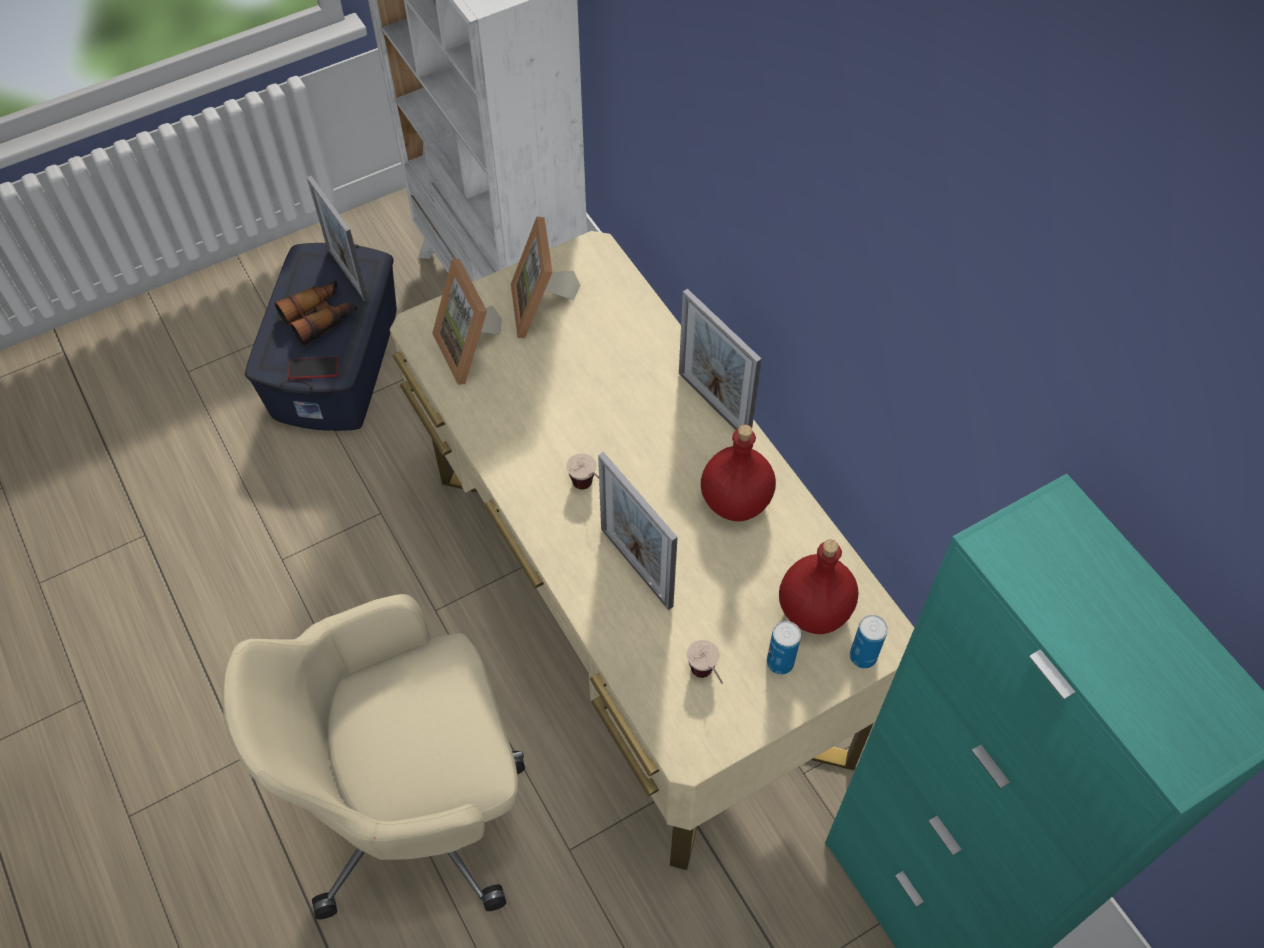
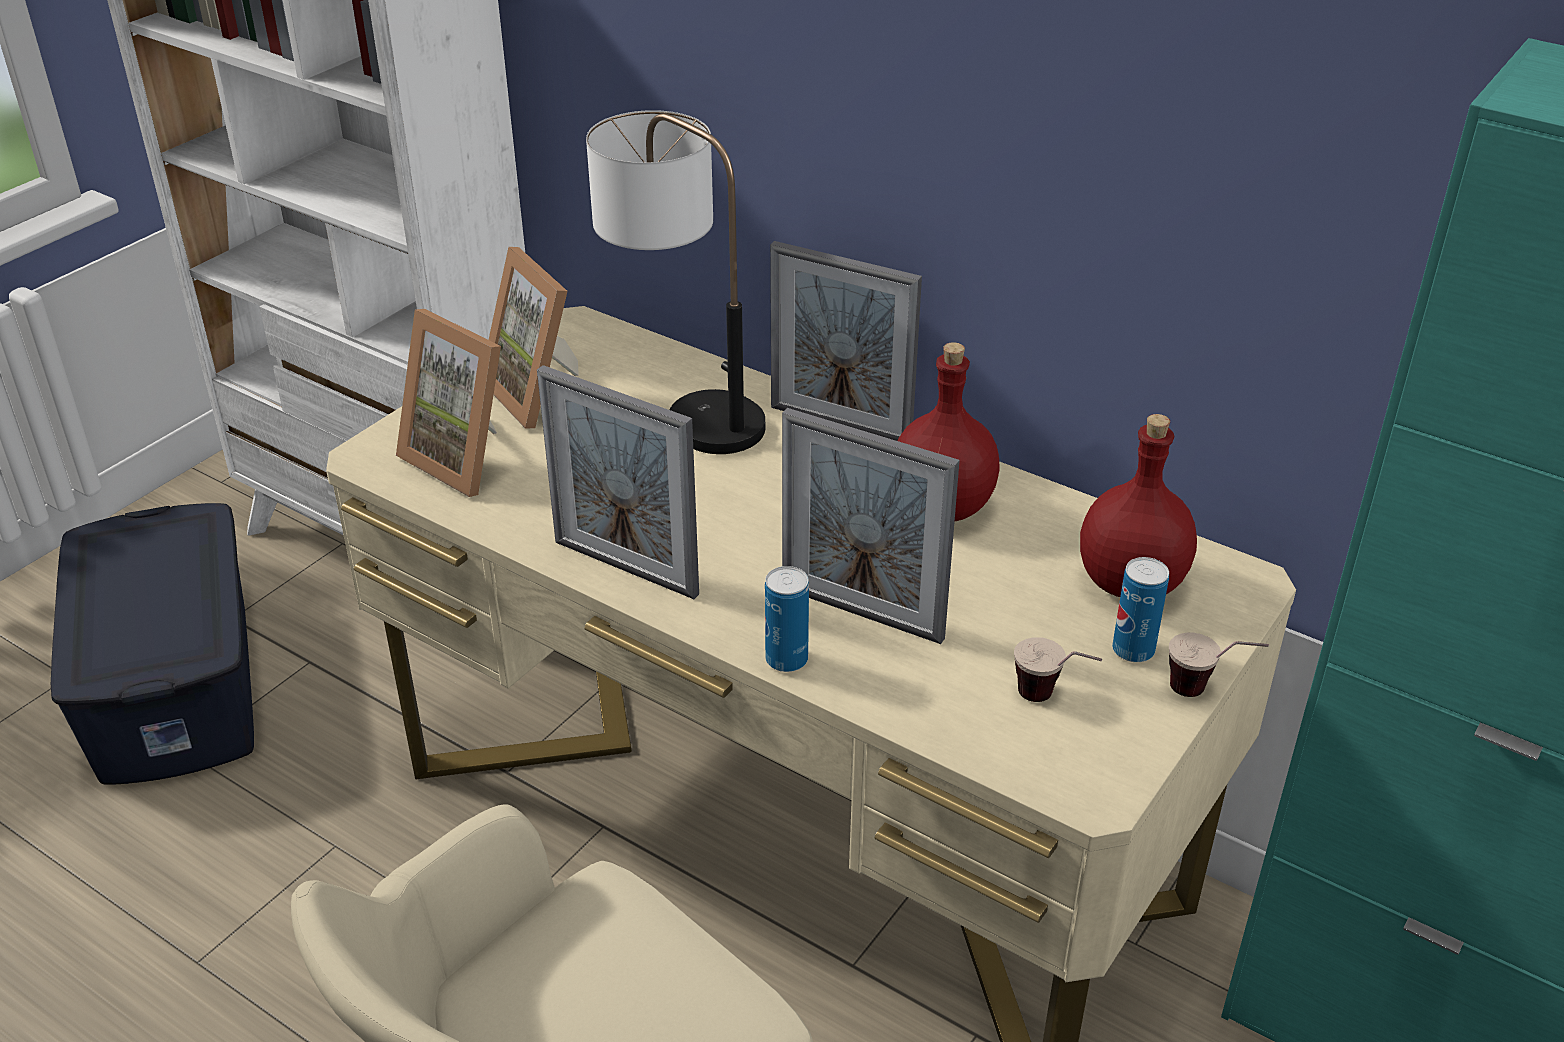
camera: 25 degrees left, 20 degrees down
binoculars [275,280,357,347] -> none
phone [288,357,339,379] -> none
picture frame [307,176,369,302] -> picture frame moved to [537,365,699,599]
cup [566,453,599,490] -> cup moved to [1169,632,1269,697]
can [850,615,888,669] -> can moved to [765,566,809,672]
none -> table lamp [586,110,765,454]

